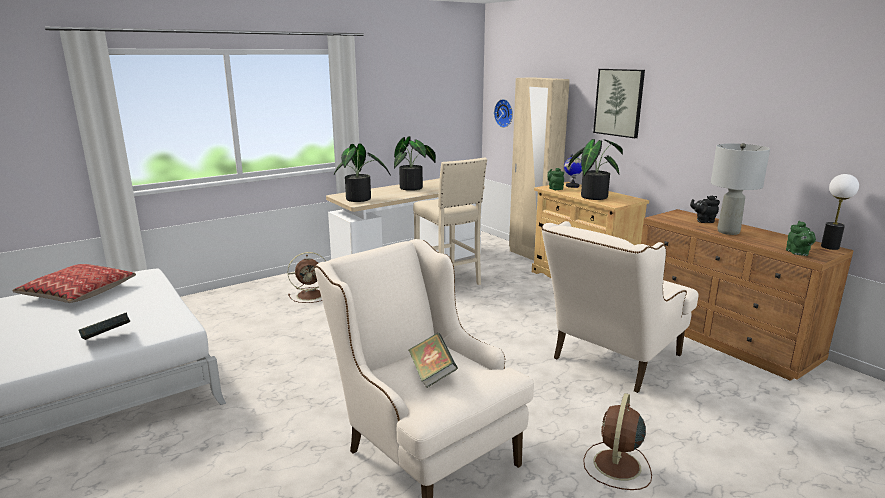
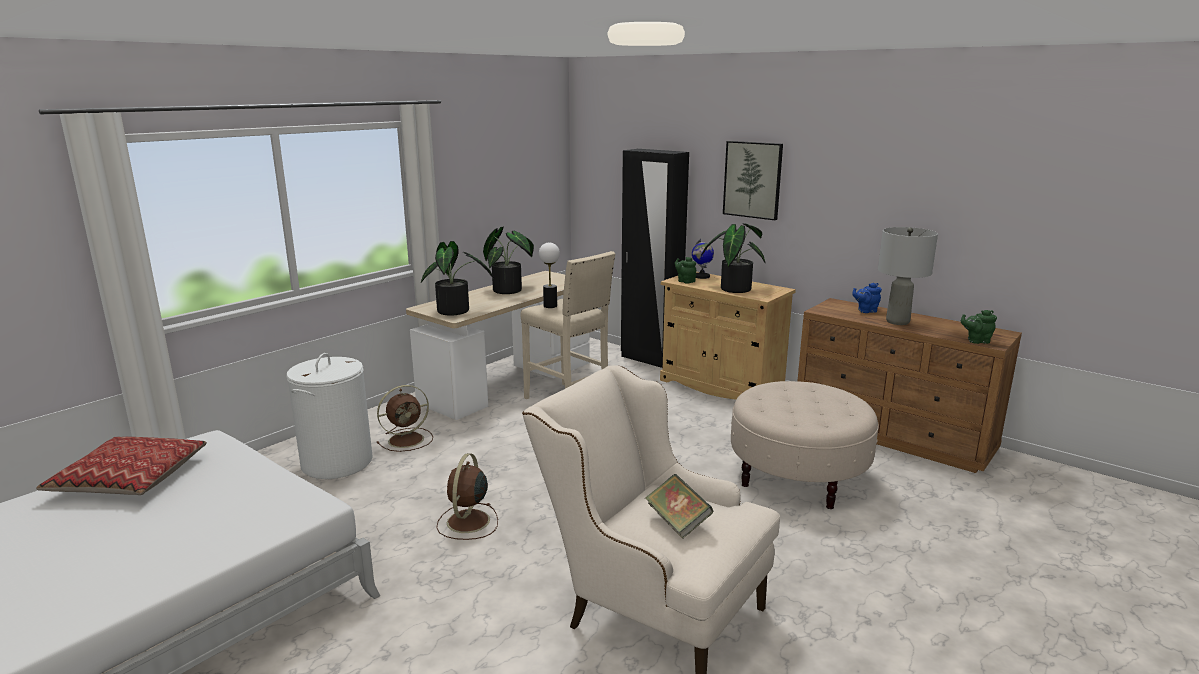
camera: 15 degrees left, 0 degrees up
book [78,312,130,340] -> none
wall clock [494,99,513,128] -> none
beige wardrobe [509,77,570,260] -> black wardrobe [621,149,689,368]
beige armchair [541,221,699,393] -> beige ottoman [731,381,879,509]
brown fan [583,393,652,490] -> brown fan moved to [436,453,498,540]
black teapot [690,196,720,223] -> blue teapot [852,283,882,313]
green teapot [786,221,816,256] -> green teapot turned 105 degrees clockwise [961,310,997,344]
table lamp [821,174,859,250] -> table lamp moved to [539,243,560,308]
none -> white laundry basket [286,353,373,479]

